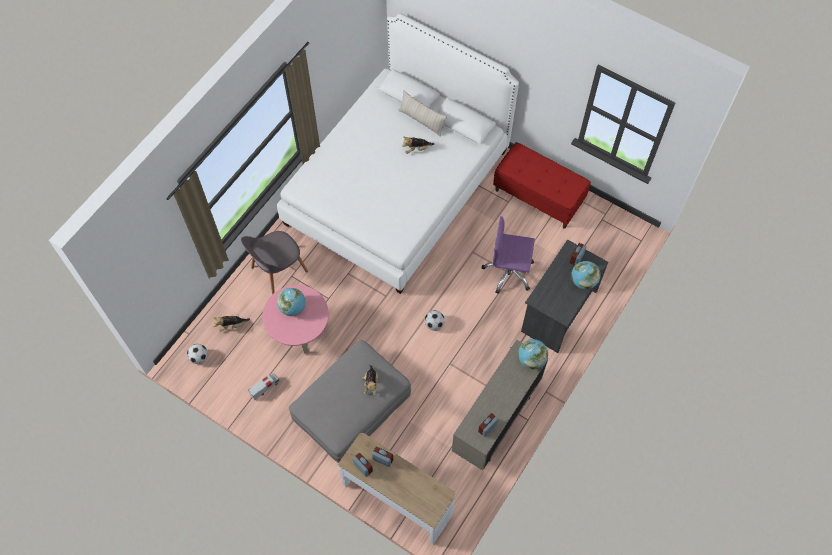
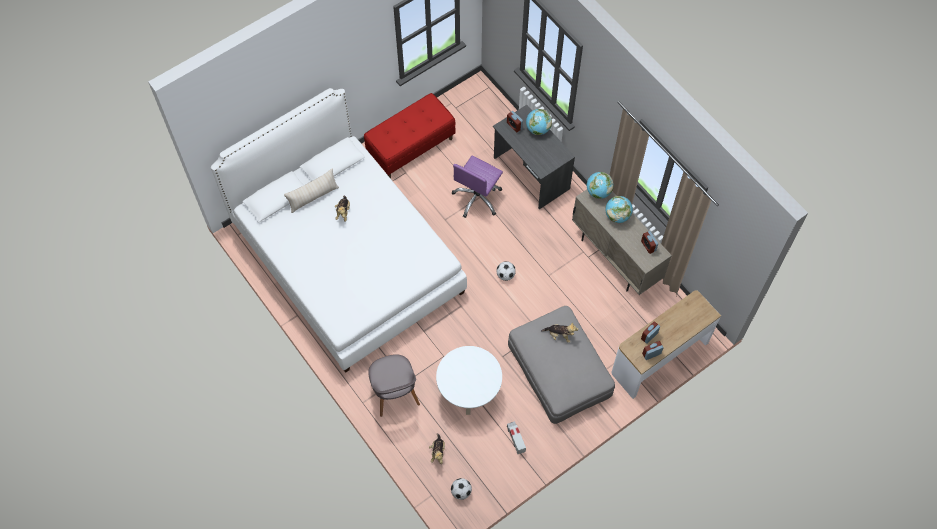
camera: 70 degrees left, 0 degrees up
pink coffee table [262,285,329,354] -> white coffee table [436,346,502,415]
globe [277,288,306,316] -> globe moved to [605,196,633,223]

